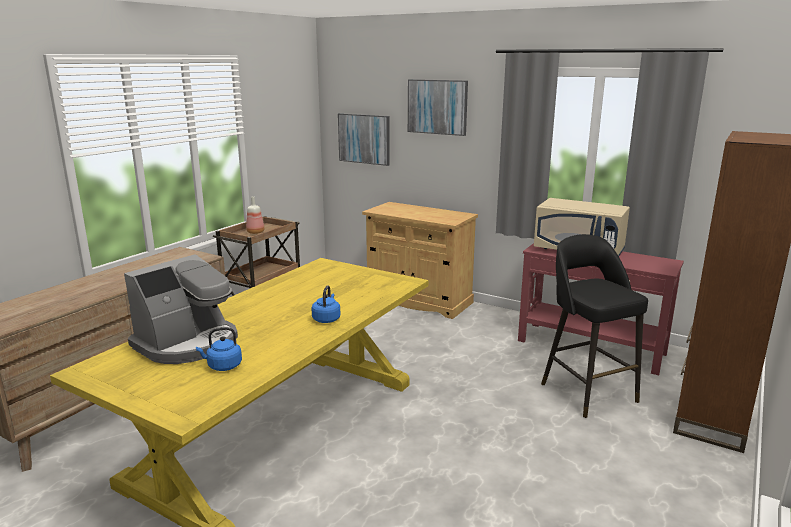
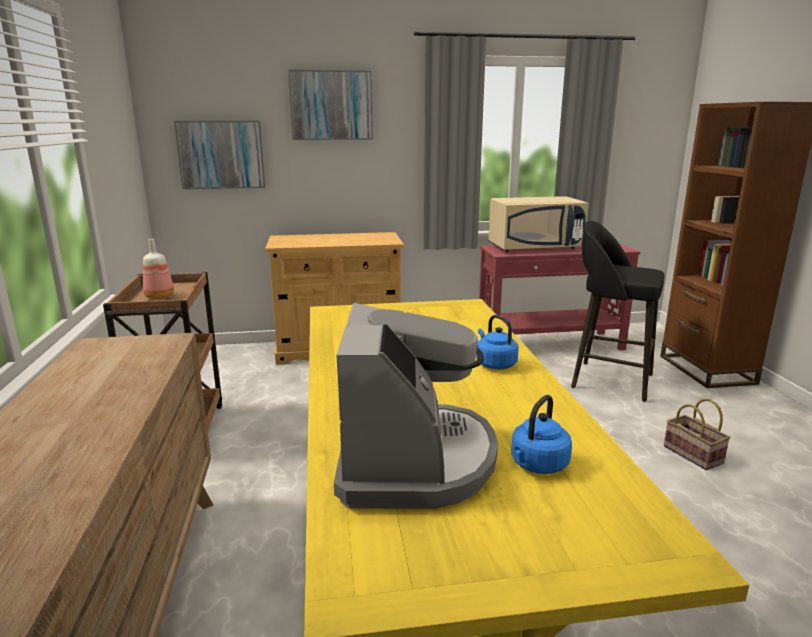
camera: 40 degrees left, 0 degrees up
none -> basket [664,398,731,470]

